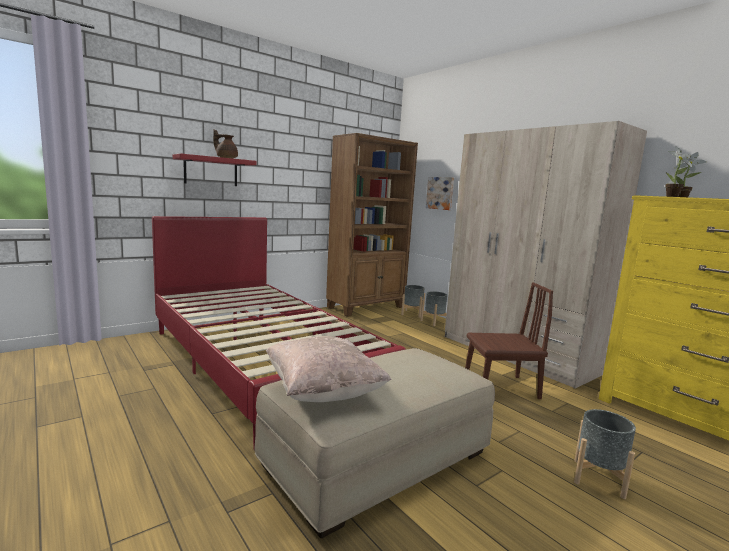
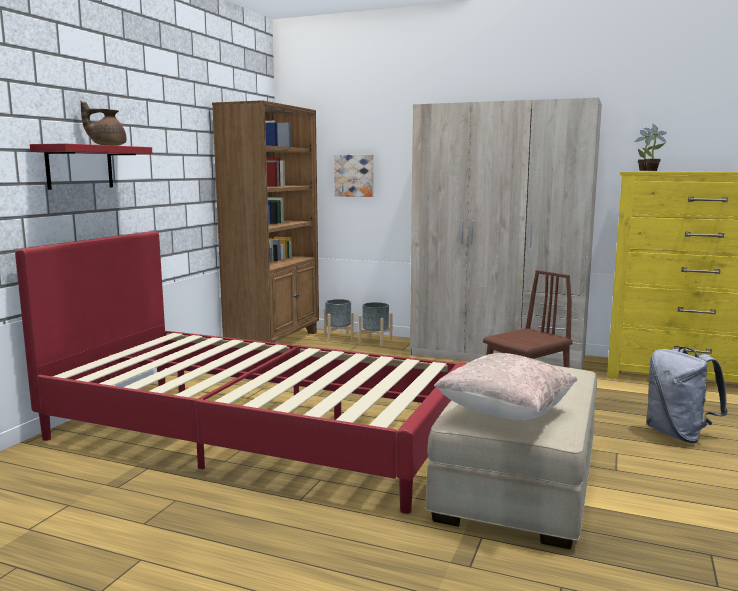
camera: 30 degrees left, 0 degrees up
grey planter [574,409,636,499] -> grey backpack [646,347,728,443]

